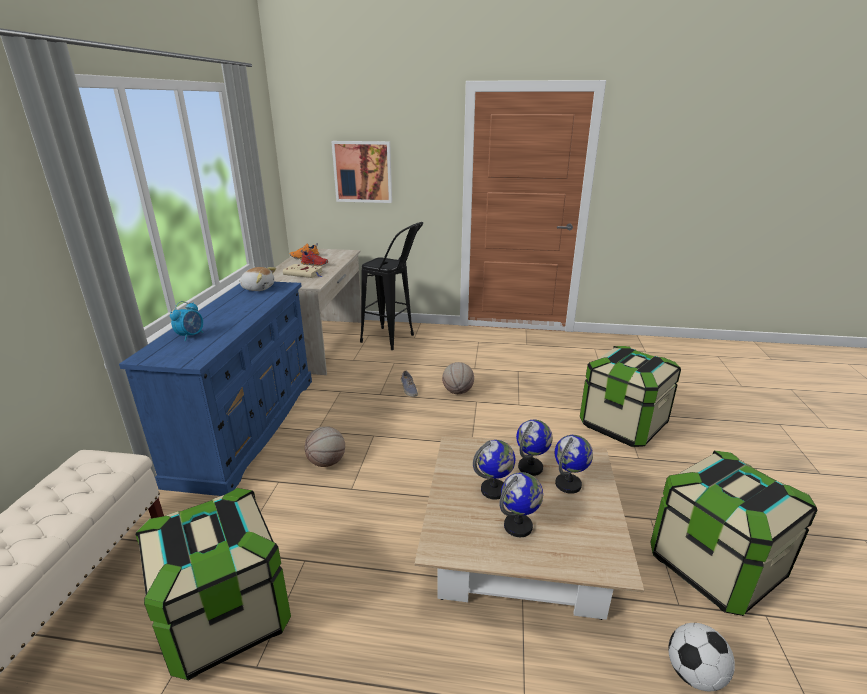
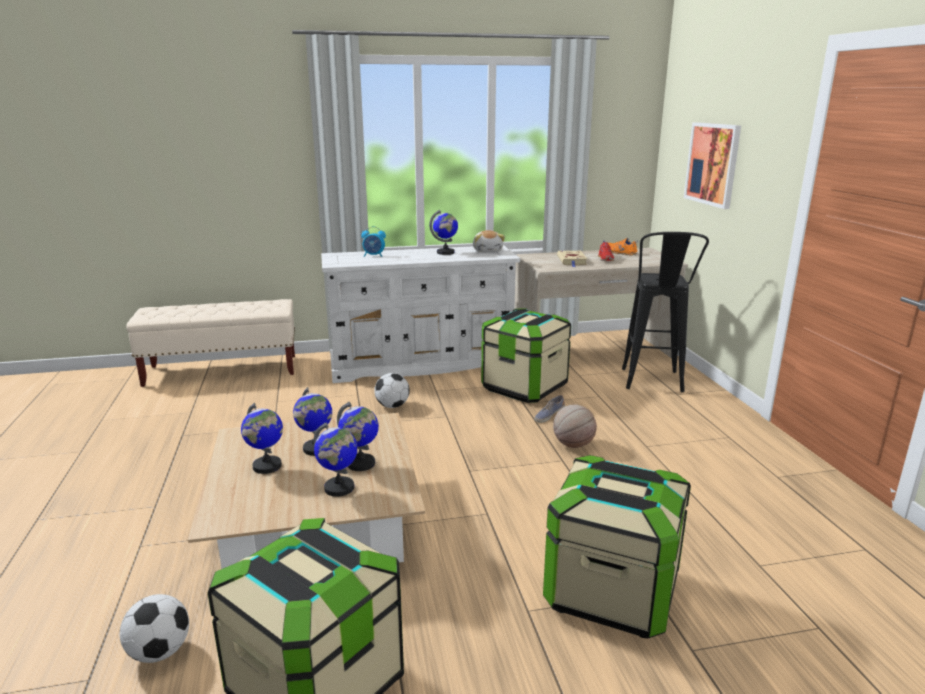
camera: 70 degrees right, 5 degrees down
blue dresser [119,282,312,496] -> white dresser [321,245,520,383]
storage box [136,488,291,680] -> storage box moved to [481,308,571,403]
basketball [304,426,345,467] -> football [374,373,410,408]
none -> globe [429,210,458,255]

